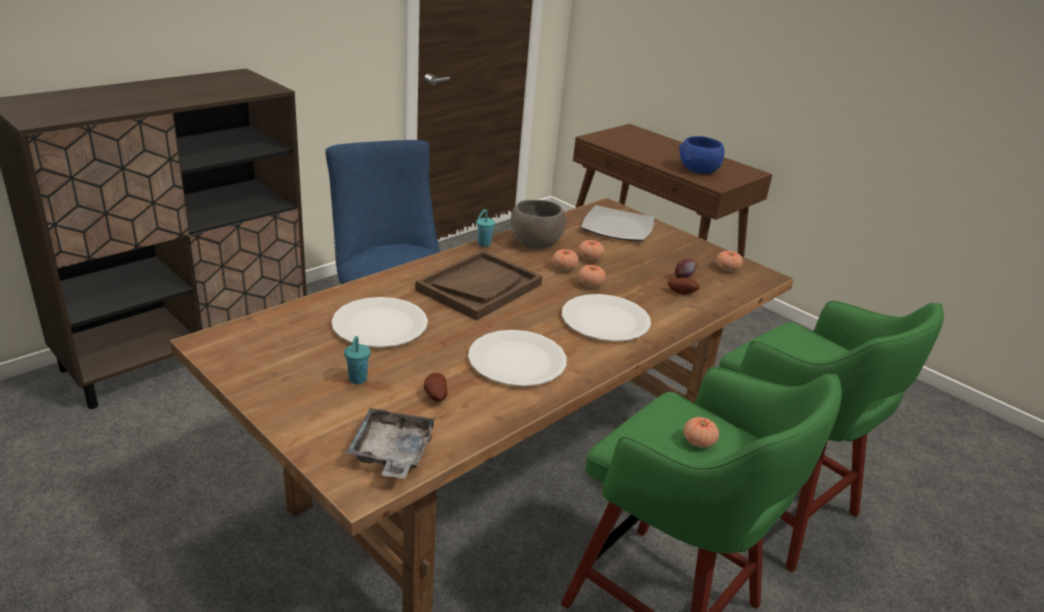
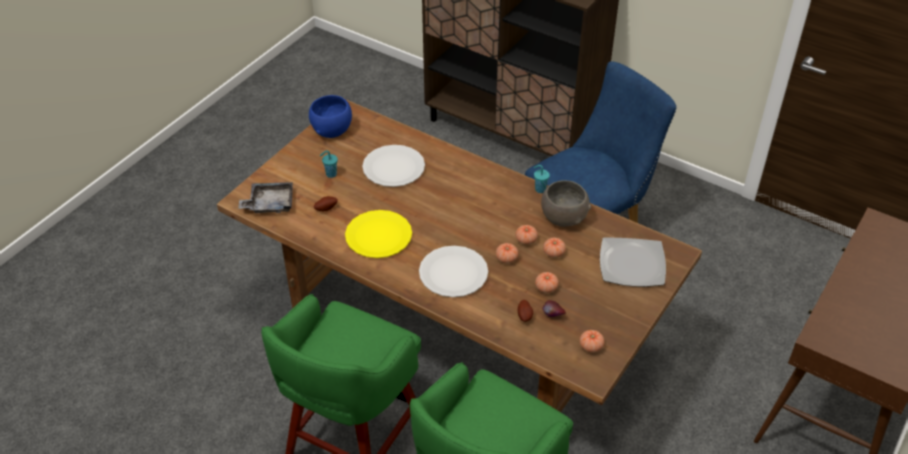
camera: 80 degrees right, 15 degrees up
brown tray [415,250,542,321] -> none
white plate [468,330,567,387] -> yellow plate [345,210,412,258]
blue bowl [679,136,725,174] -> blue bowl moved to [309,95,352,138]
tomato [683,417,719,448] -> tomato moved to [535,272,559,293]

